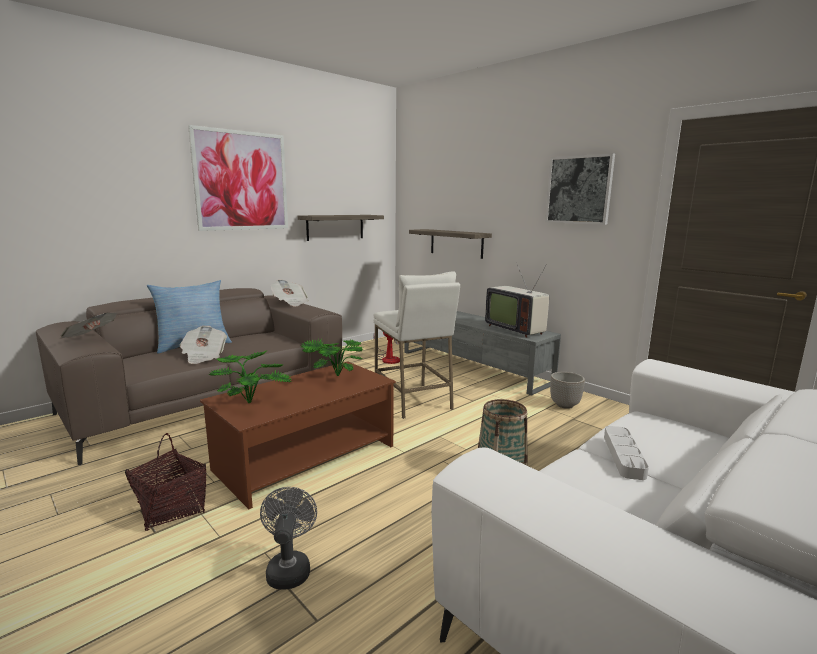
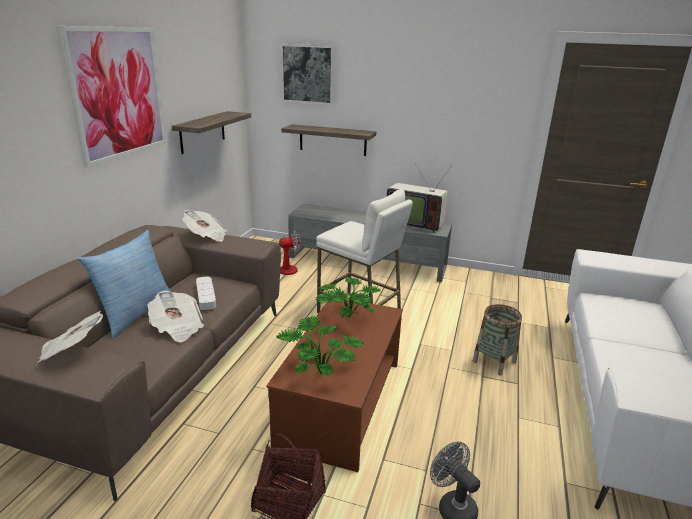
camera: 30 degrees left, 10 degrees up
picture [545,153,615,225] -> picture moved to [281,44,334,105]
planter [550,372,585,409] -> none
grey tray [604,426,649,480] -> grey tray moved to [196,276,216,310]

